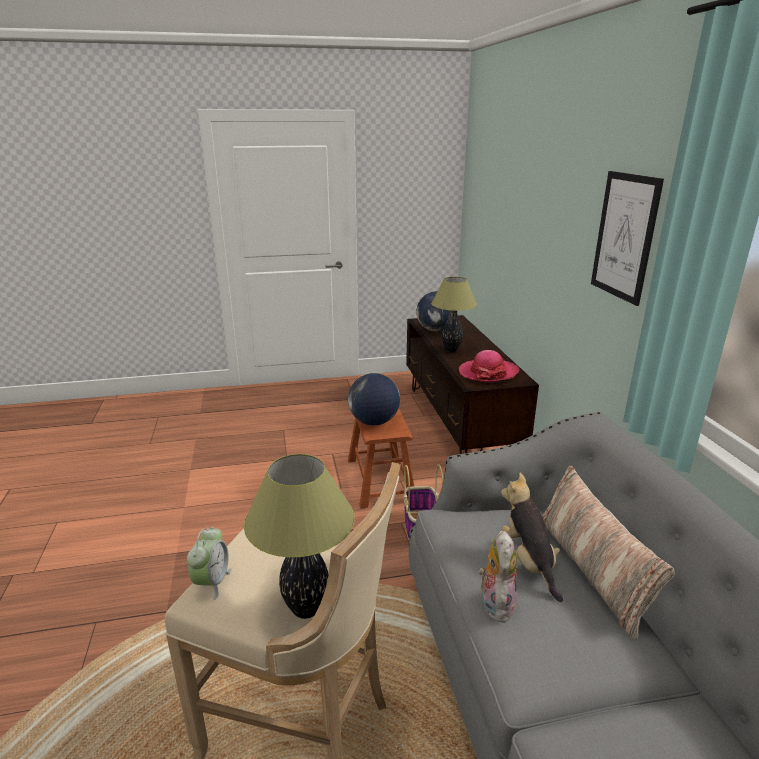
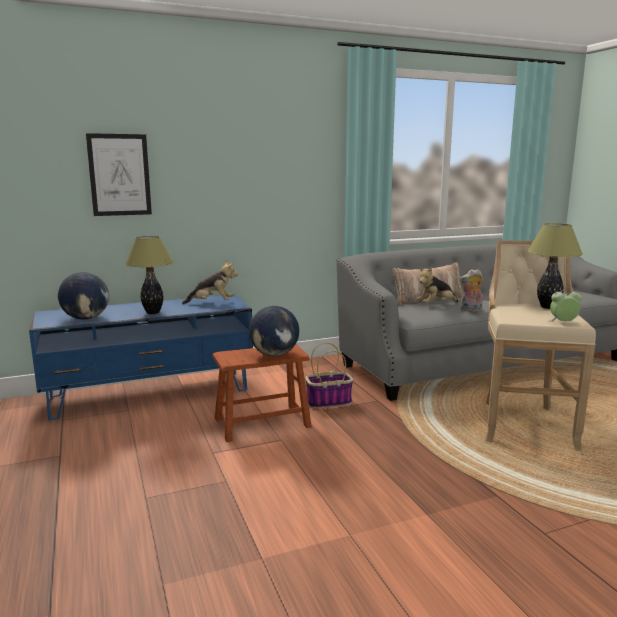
camera: 100 degrees left, 10 degrees down
brown tv stand [406,315,539,454] -> blue tv stand [29,294,253,420]
hat [459,350,519,383] -> plush toy [182,260,238,304]
picture [591,171,664,306] -> picture moved to [86,133,152,216]

